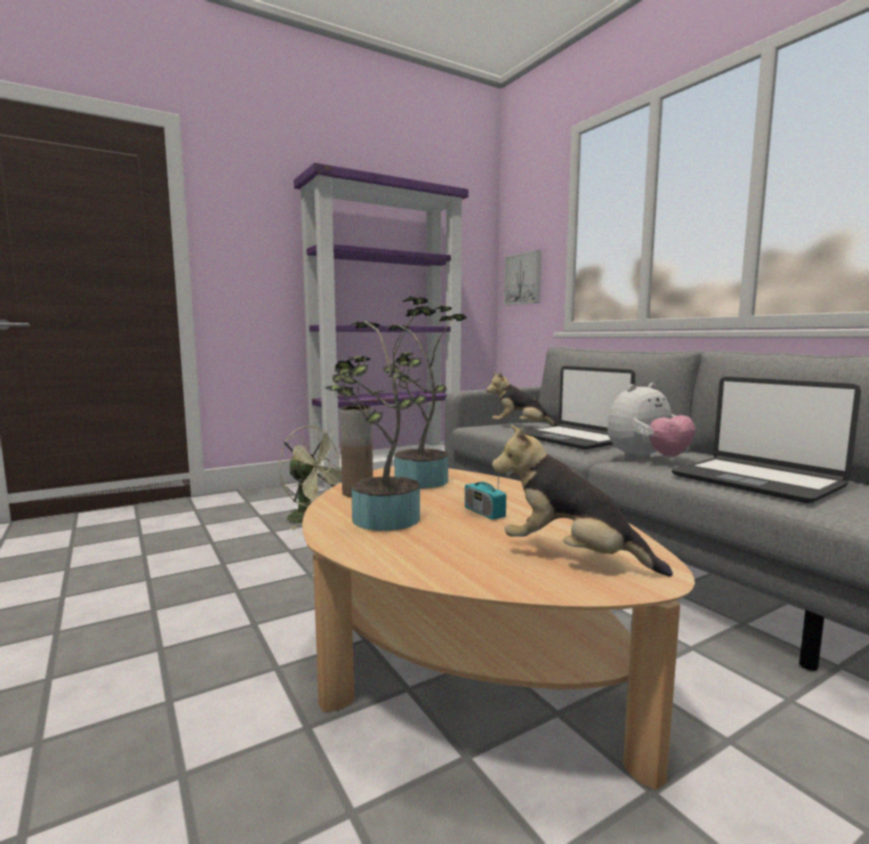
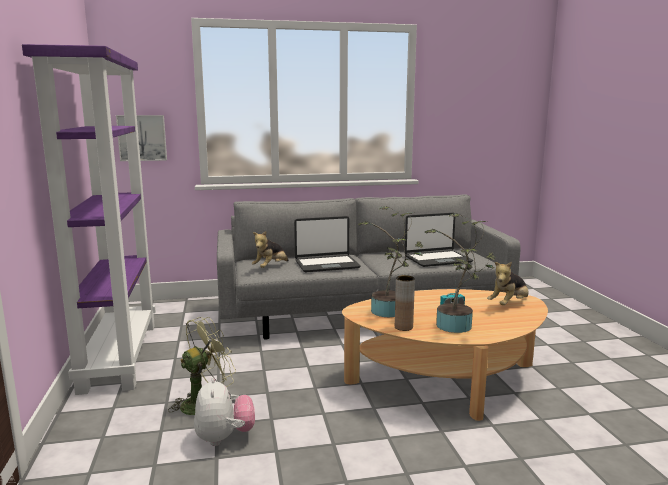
camera: 70 degrees left, 5 degrees up
plush toy [607,383,696,461] -> plush toy moved to [194,377,255,446]

